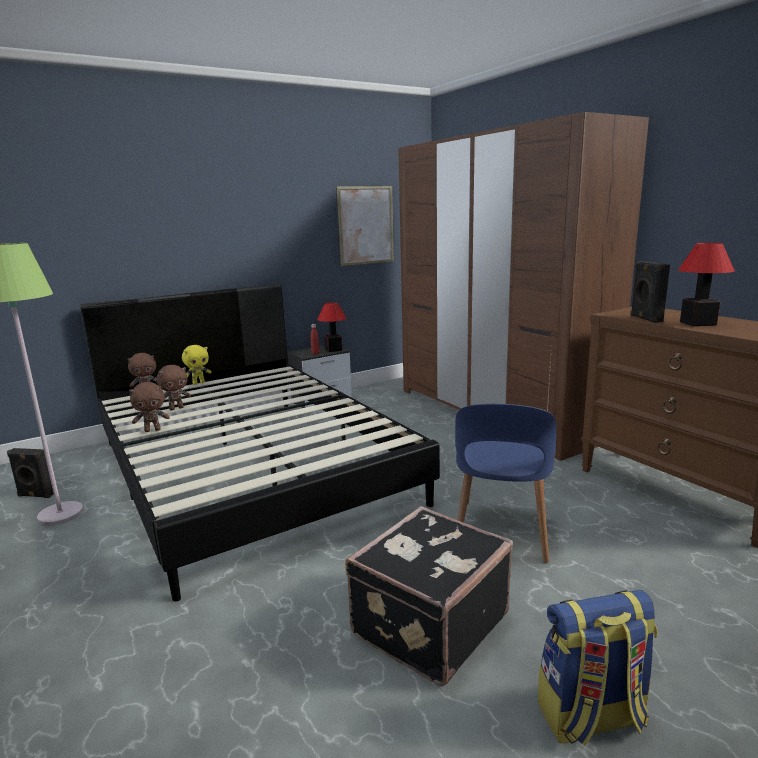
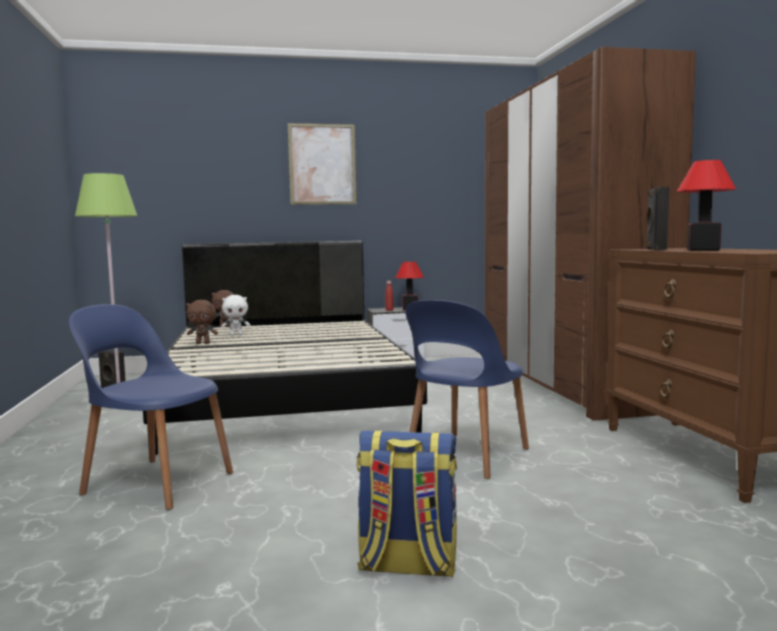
camera: 20 degrees right, 10 degrees down
brown plush toy [156,365,191,410] -> white plush toy [221,295,250,336]
yellow plush toy [182,345,212,385] -> none
picture [336,186,394,266] -> picture moved to [287,123,357,205]
black suitcase [345,506,513,686] -> none
none -> blue chair [69,304,233,510]

